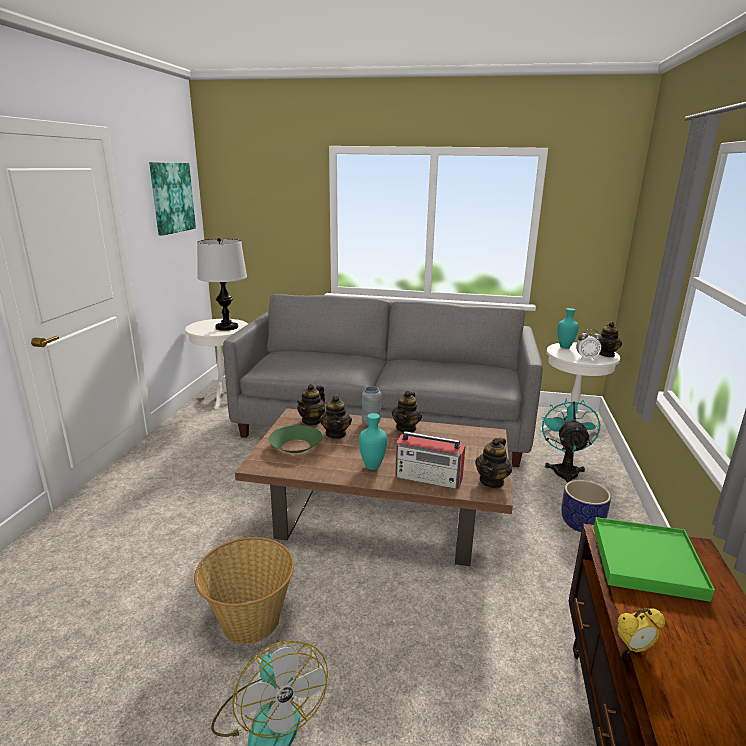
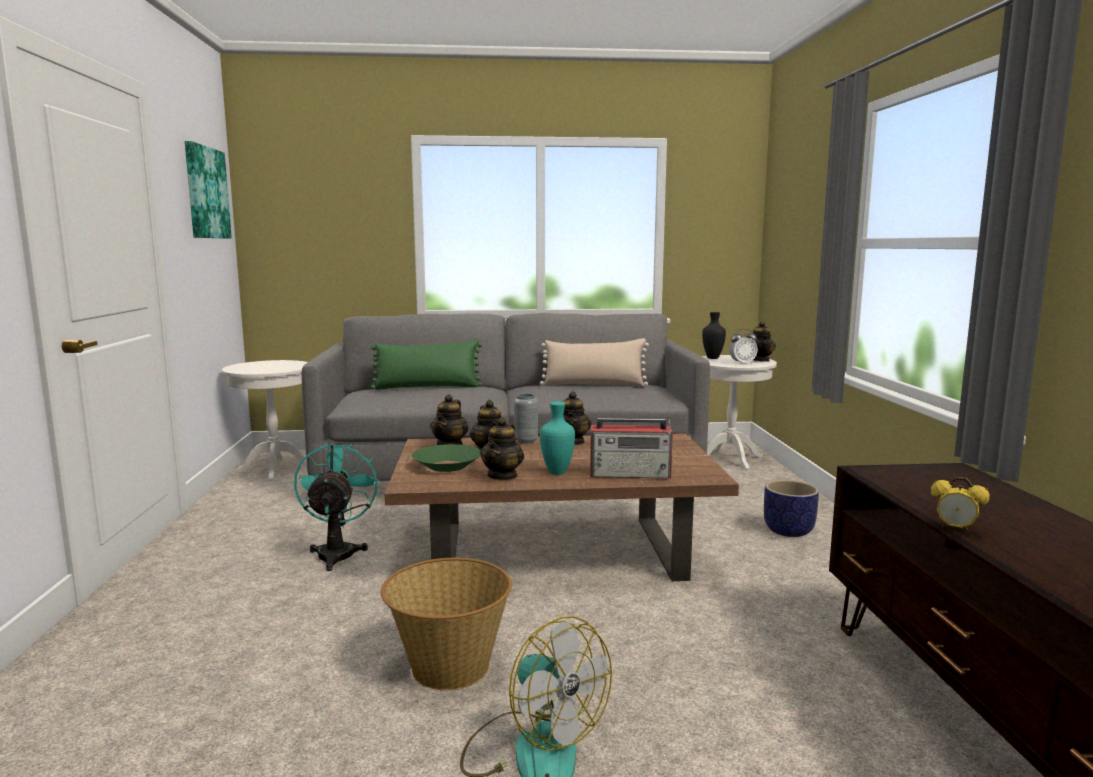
camera: 15 degrees left, 10 degrees down
table lamp [197,238,247,331] -> none
teapot [475,438,512,489] -> teapot moved to [480,417,524,481]
turquoise fan [542,398,600,483] -> turquoise fan moved to [294,442,379,571]
turquoise vase [558,308,579,349] -> black vase [702,312,726,359]
green tray [594,517,715,602] -> none
alarm clock [617,608,665,654] -> alarm clock turned 60 degrees clockwise [931,477,990,533]
none -> green pillow [371,339,482,390]
none -> beige pillow [540,338,649,387]

